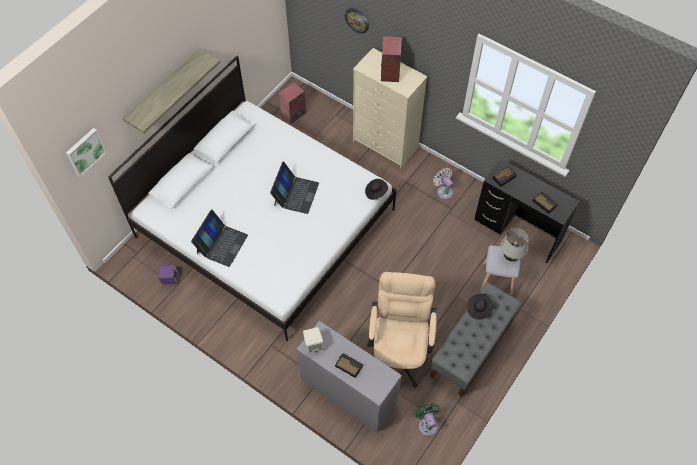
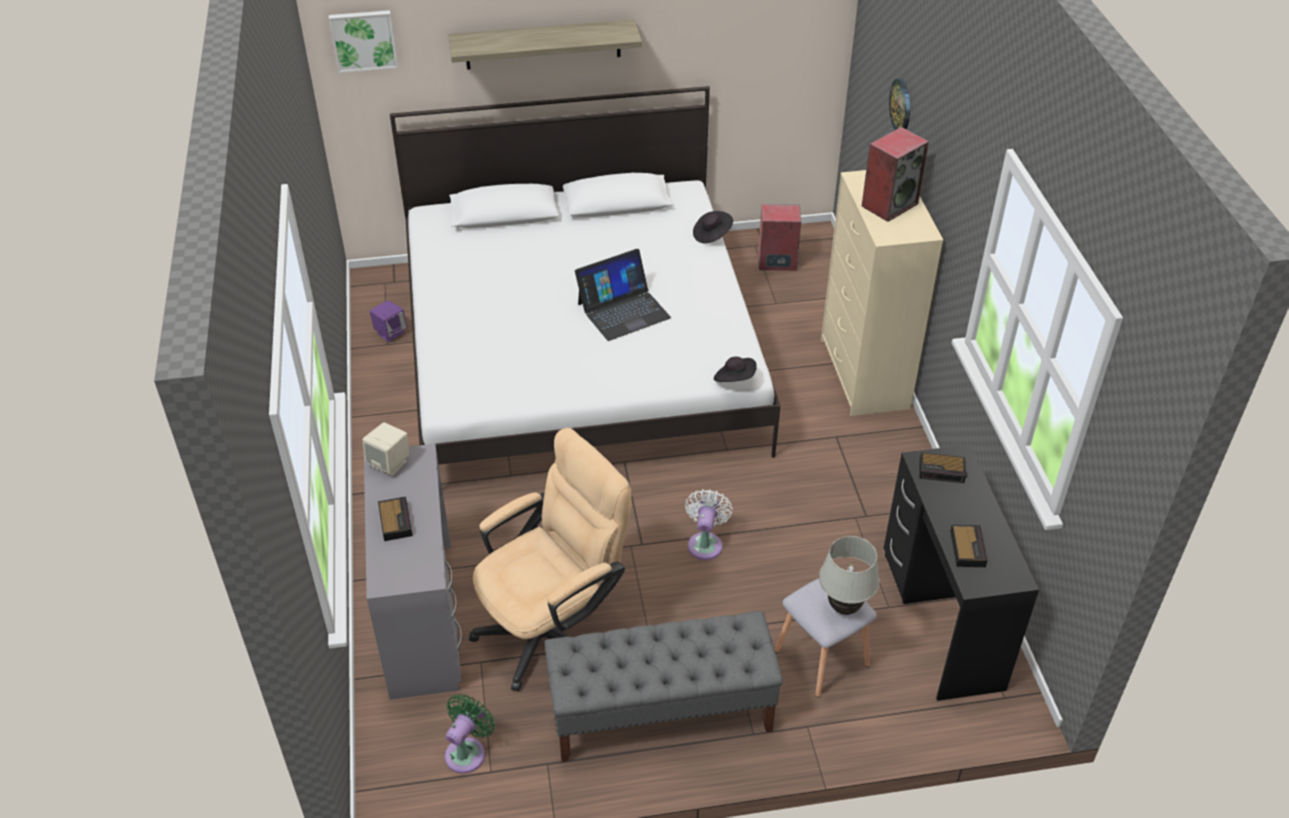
camera: 45 degrees right, 15 degrees down
laptop [191,210,248,267] -> none
white fan [433,168,453,200] -> white fan moved to [685,489,733,560]
black hat [467,293,493,320] -> black hat moved to [693,211,733,244]

